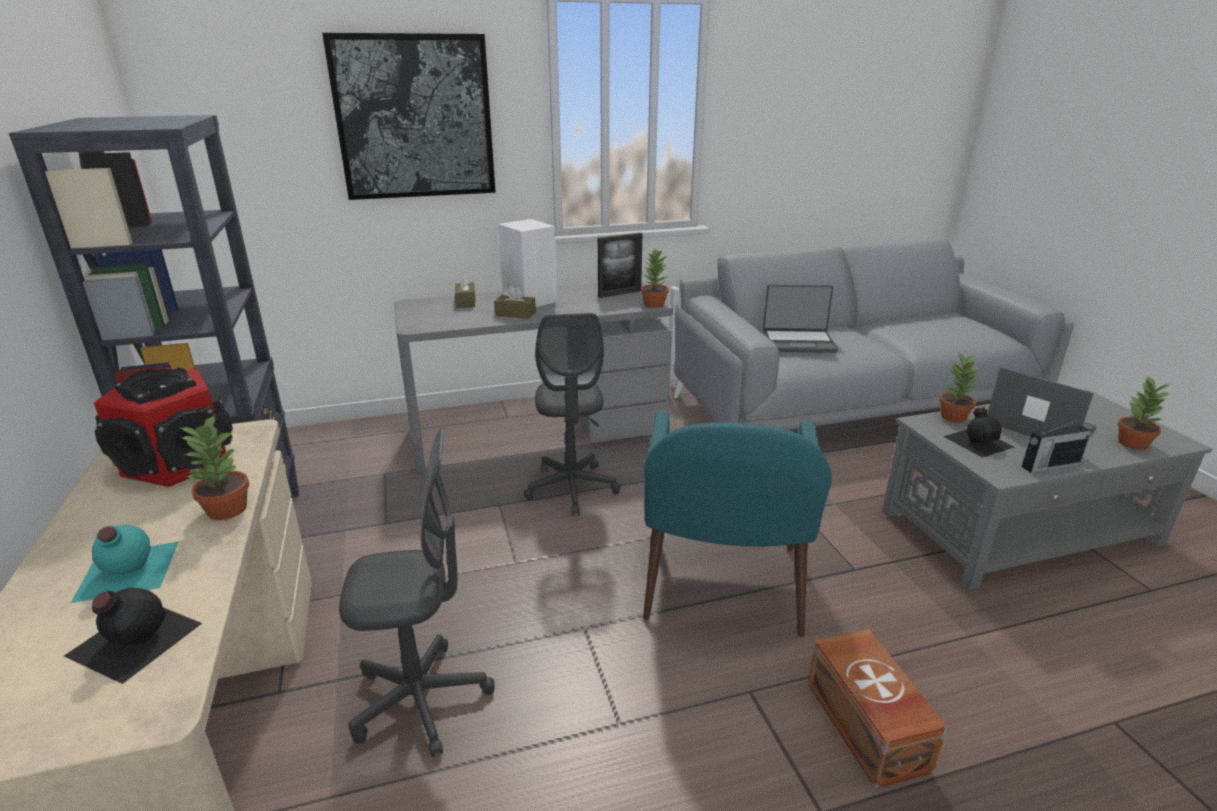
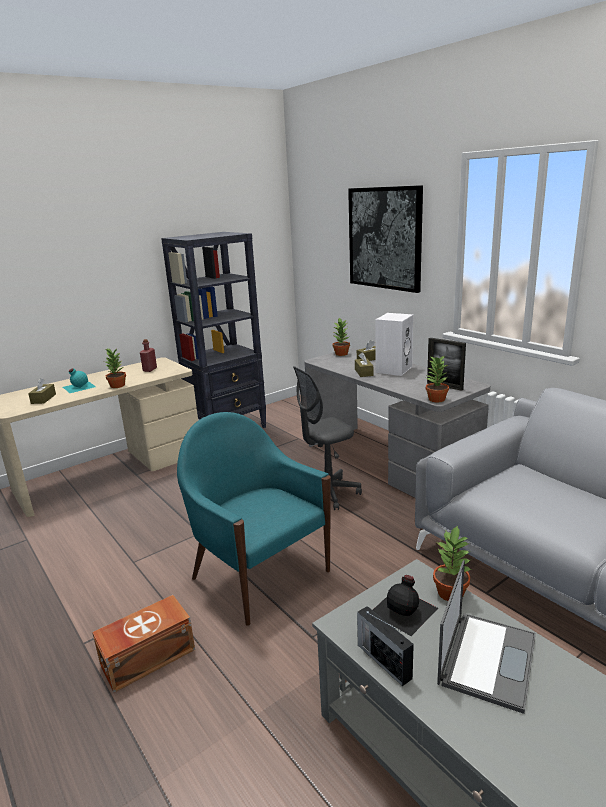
camera: 70 degrees right, 5 degrees down
black bottle [64,588,202,684] -> brown tissue box [28,378,56,404]
speaker [94,368,233,487] -> red bottle [140,339,157,372]
grey office chair [339,428,495,757] -> none
turquoise armchair [643,410,832,637] -> turquoise armchair turned 60 degrees clockwise [177,412,331,626]
laptop [763,284,838,353] -> none
potted plant [1117,376,1171,450] -> potted plant moved to [332,318,350,356]

